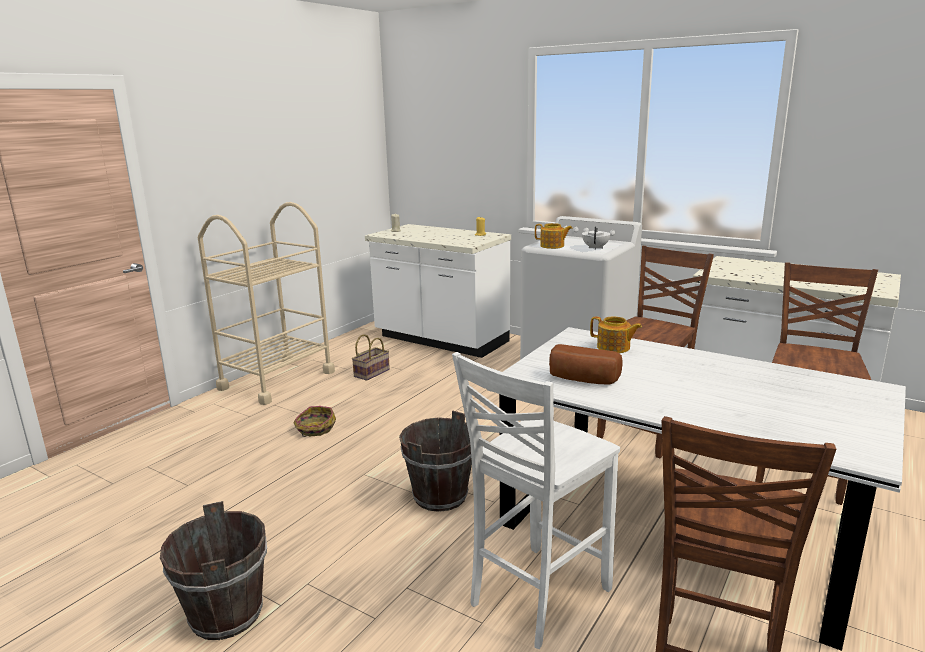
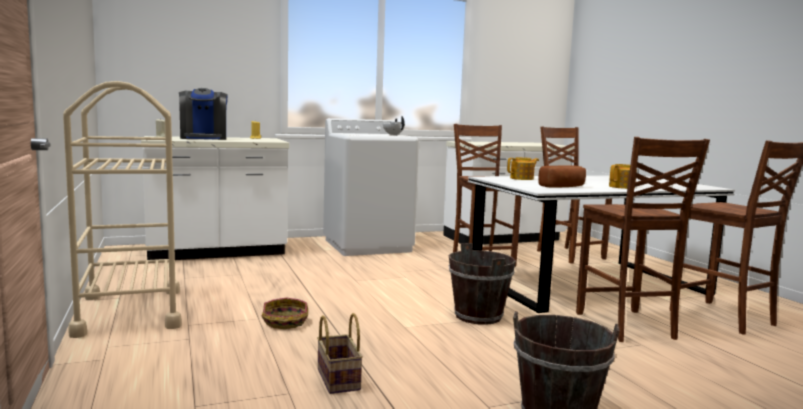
camera: 55 degrees left, 10 degrees down
basket [352,334,390,381] -> basket moved to [317,313,363,394]
white chair [452,352,620,649] -> brown chair [576,137,710,342]
teapot [535,223,573,249] -> teapot moved to [609,164,637,189]
none -> coffee machine [179,88,228,140]

